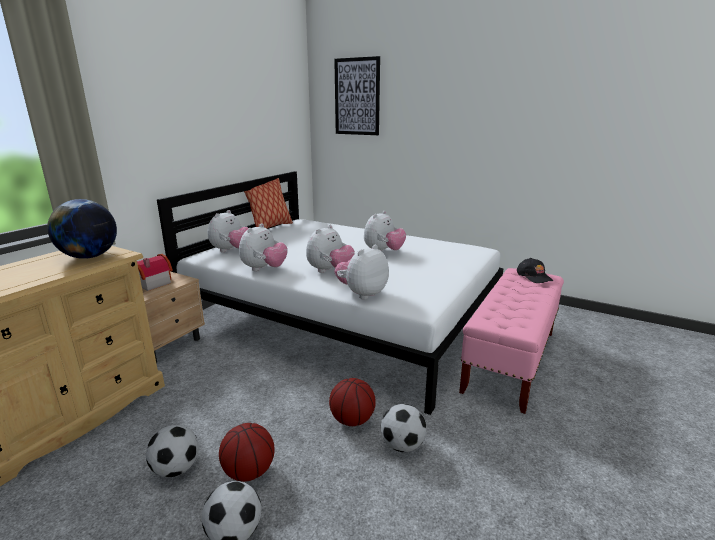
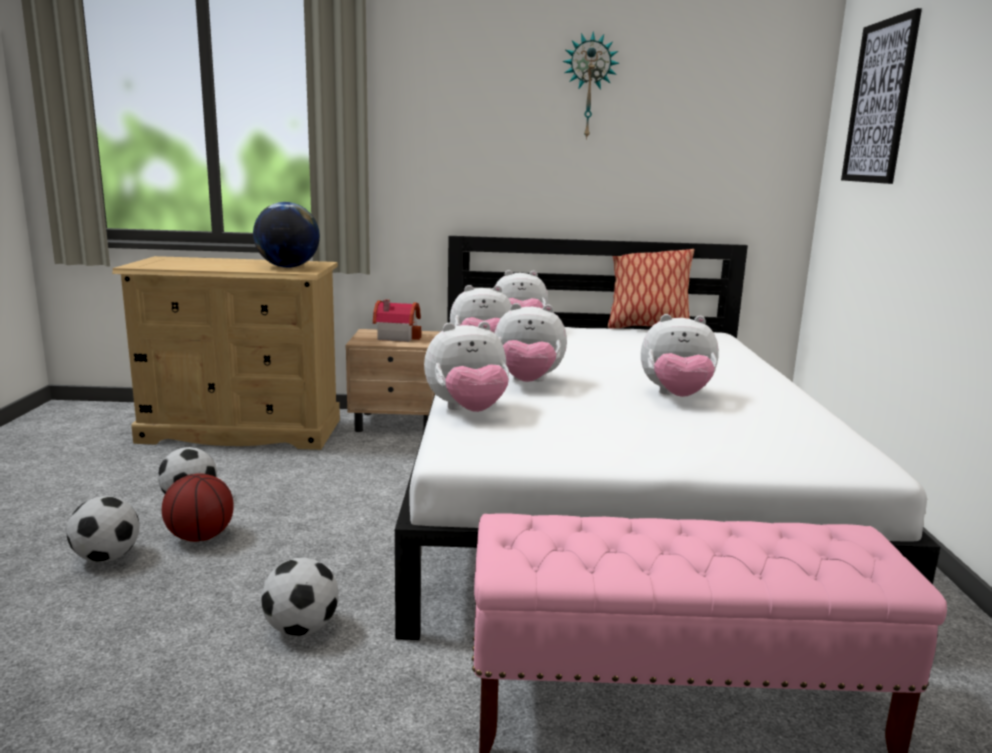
camera: 60 degrees right, 5 degrees down
basketball [329,378,376,426] -> none
plush toy [334,245,389,300] -> plush toy turned 150 degrees clockwise [424,321,509,412]
black cap [517,258,553,283] -> none
none -> wall clock [563,31,619,140]

